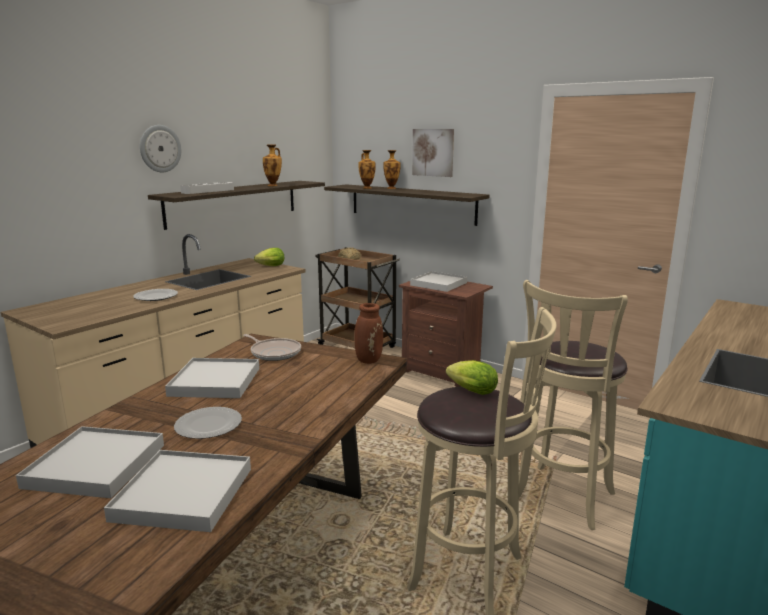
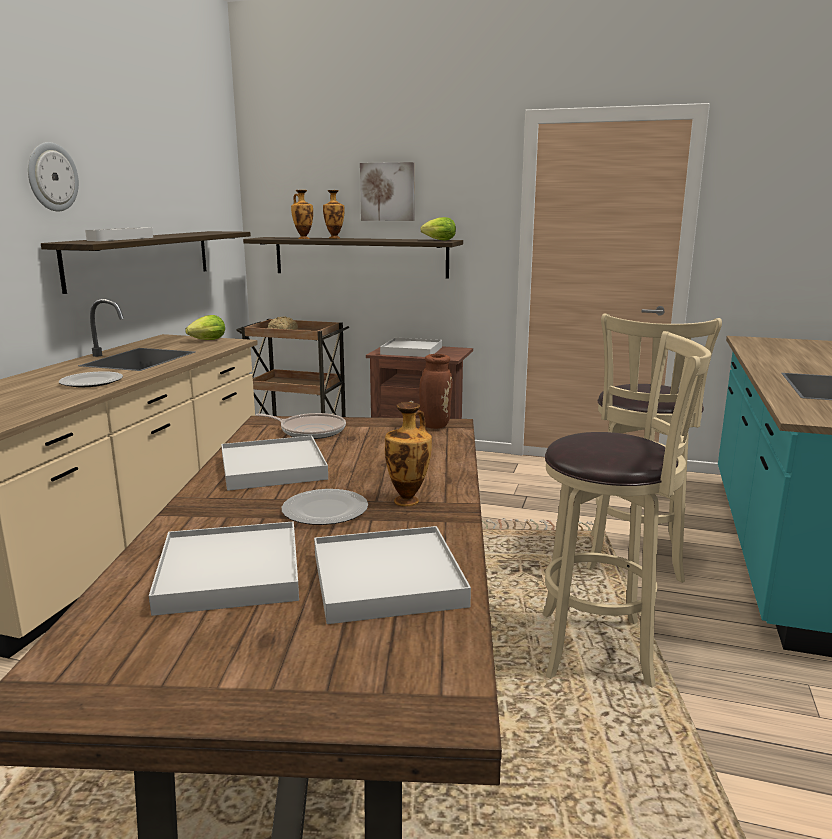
camera: 20 degrees left, 0 degrees up
vase [263,144,282,186] -> vase moved to [385,402,432,506]
lettuce [446,360,498,395] -> lettuce moved to [420,217,456,240]

